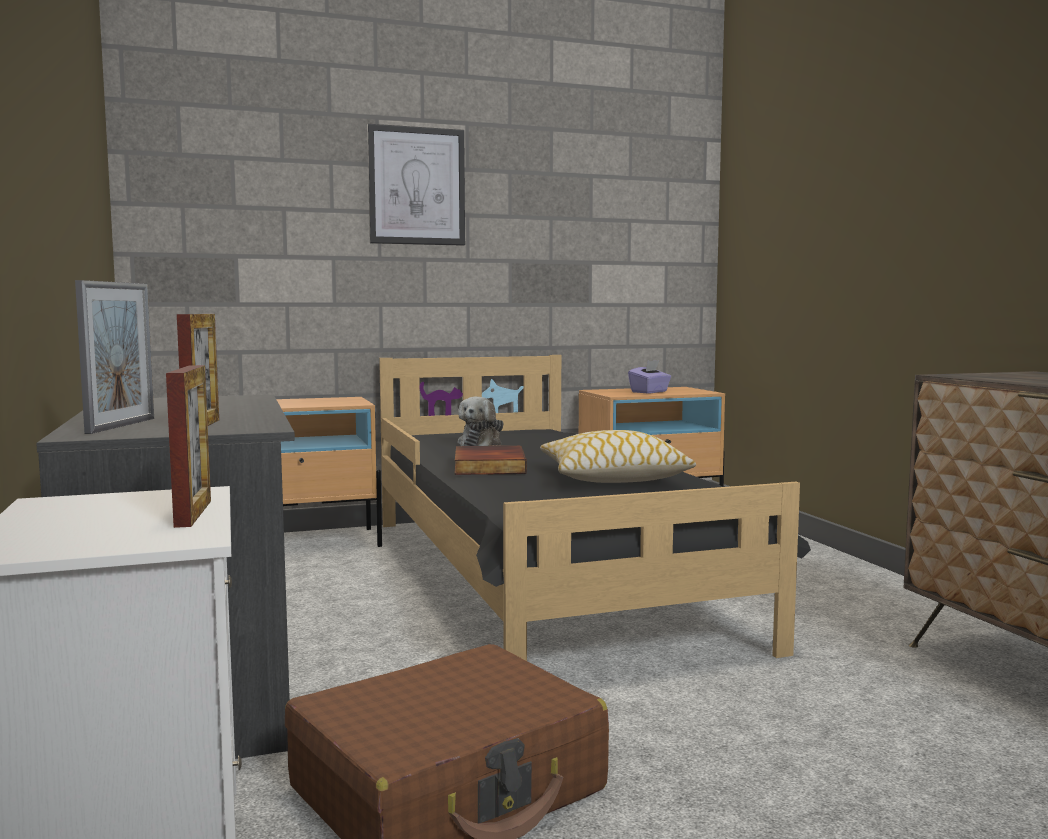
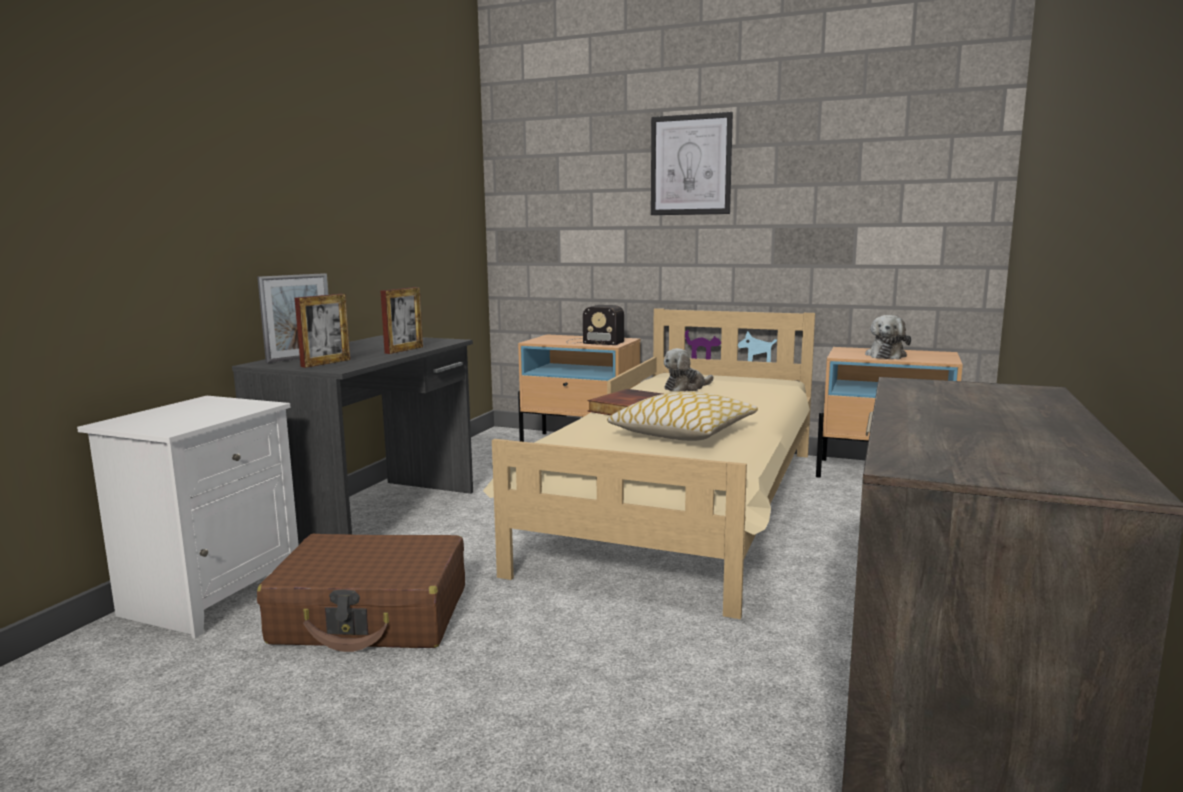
camera: 40 degrees right, 5 degrees up
picture frame [166,365,211,528] -> picture frame moved to [380,287,423,354]
black bed [379,355,811,661] -> beige bed [483,308,815,619]
purple tissue box [628,360,671,394] -> plush toy [865,315,911,360]
none -> radio [566,305,624,345]

